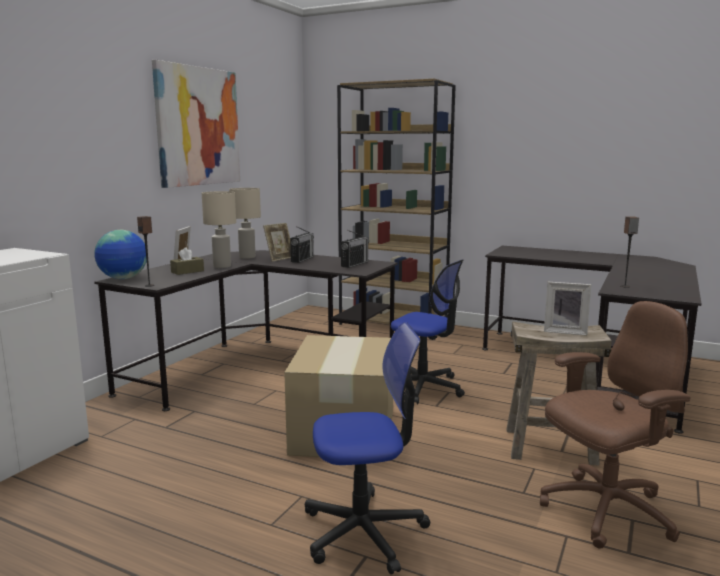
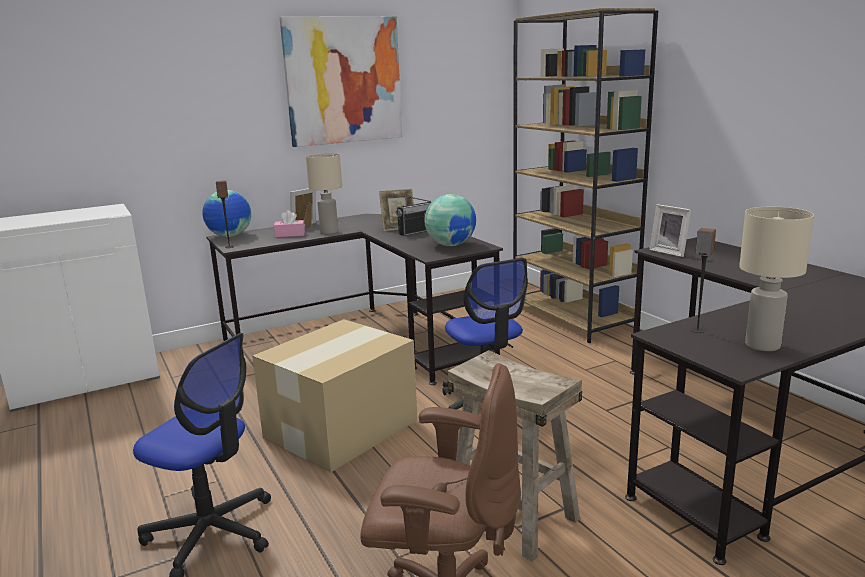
camera: 35 degrees right, 5 degrees up
brown tissue box [170,247,204,275] -> pink tissue box [274,210,305,237]
beige table lamp [229,188,261,259] -> beige table lamp moved to [739,207,814,351]
radio [341,230,369,268] -> globe [424,194,476,246]
picture frame [544,282,591,336] -> picture frame moved to [649,204,691,257]

